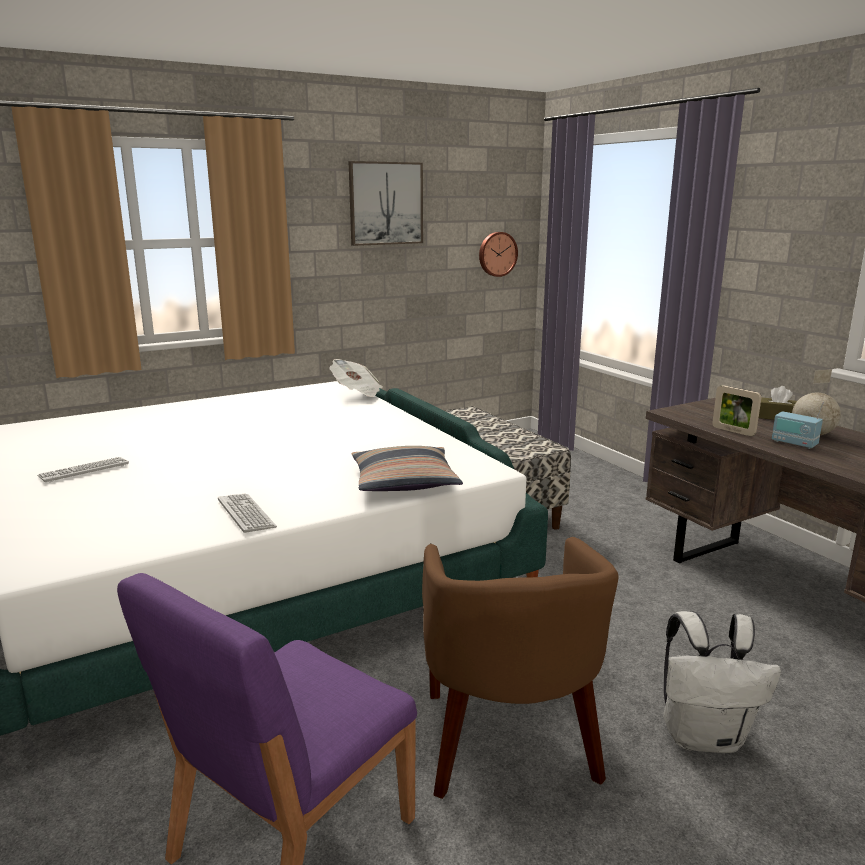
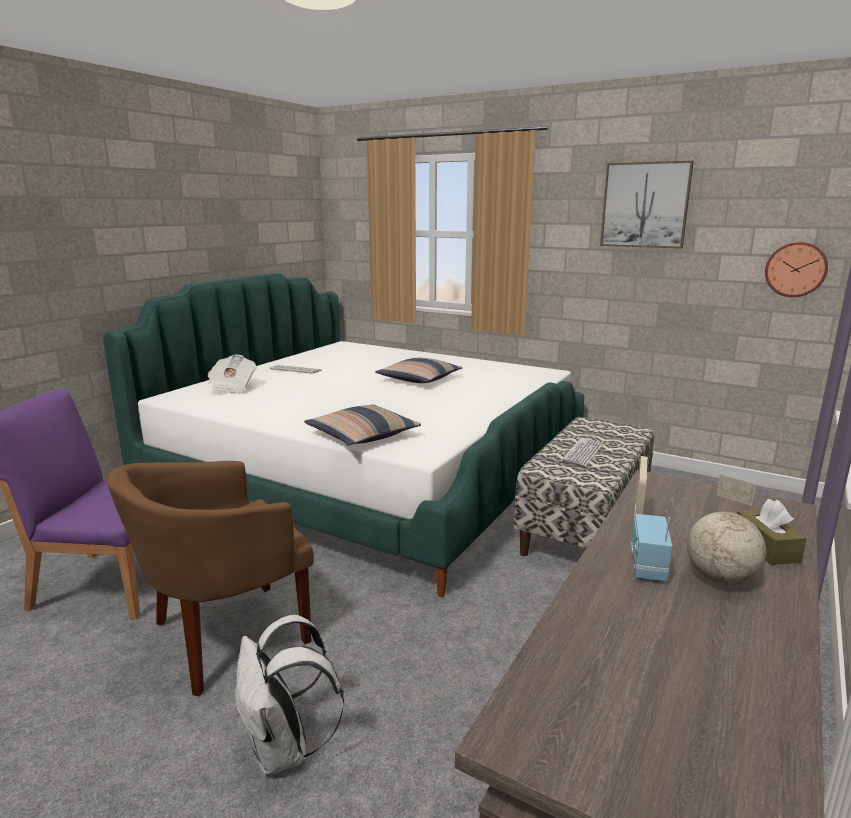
camera: 60 degrees right, 0 degrees up
keyboard [218,493,277,533] -> keyboard moved to [562,438,603,467]
newspaper [329,359,383,397] -> newspaper moved to [207,355,257,395]
none -> pillow [375,358,462,383]

